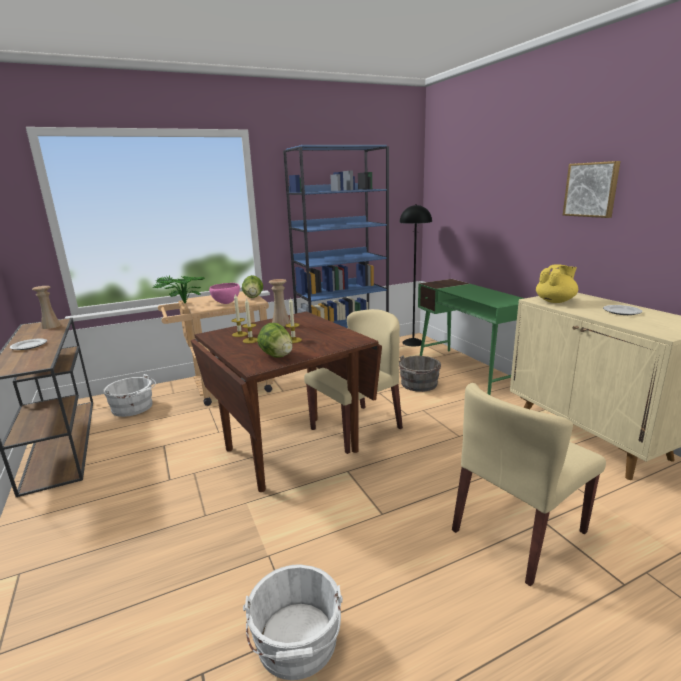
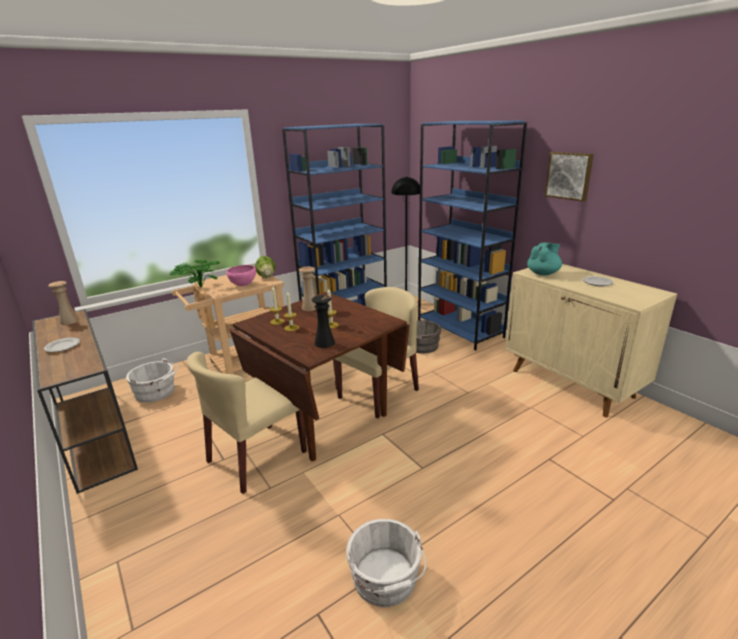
camera: 10 degrees left, 5 degrees up
lettuce [257,323,293,357] -> black vase [312,295,335,348]
green desk [418,279,525,395] -> blue bookcase [418,121,527,351]
beige chair [452,383,606,587] -> beige chair moved to [186,352,307,494]
yellow teapot [536,264,578,303] -> turquoise teapot [527,242,562,275]

